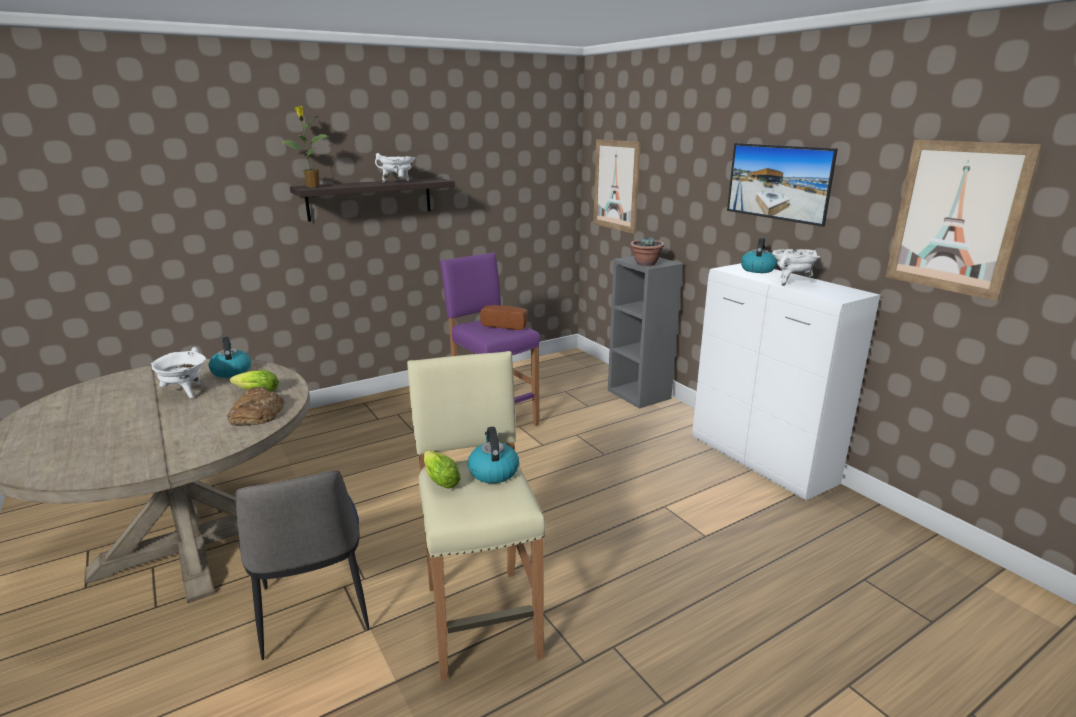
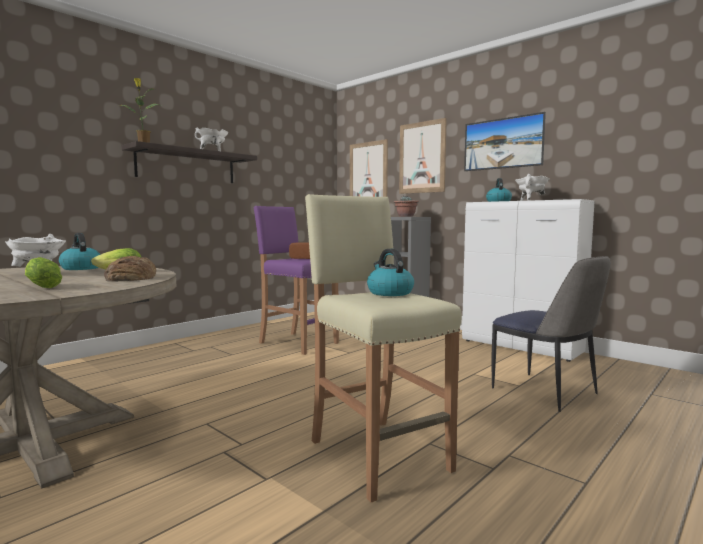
camera: 15 degrees left, 15 degrees down
chair [236,470,369,660] -> chair moved to [491,256,611,412]
lettuce [424,450,461,488] -> lettuce moved to [25,257,62,288]
picture [886,140,1043,301] -> picture moved to [399,118,447,194]

